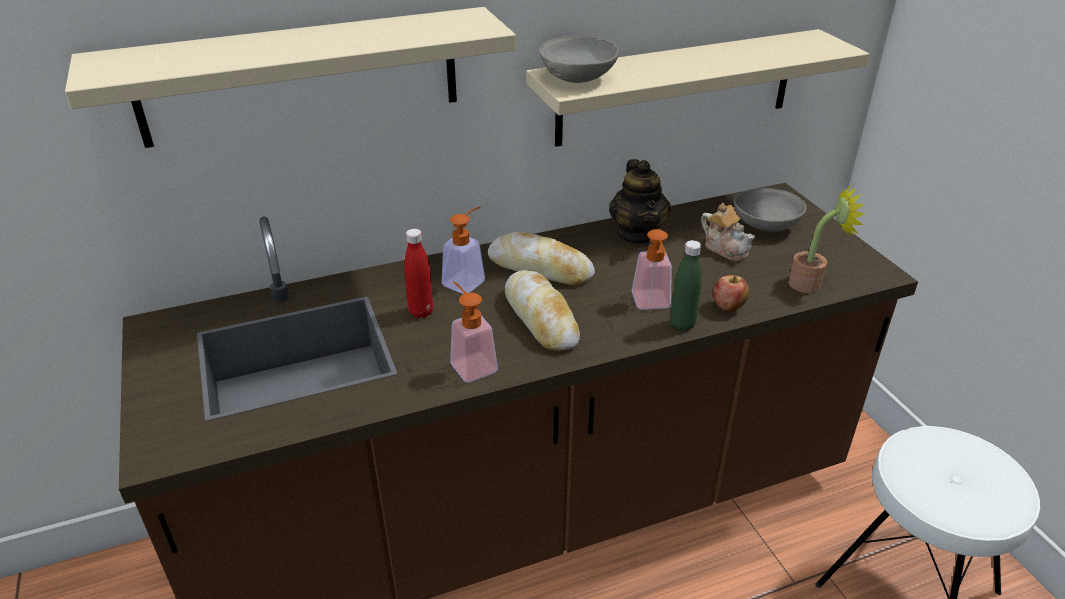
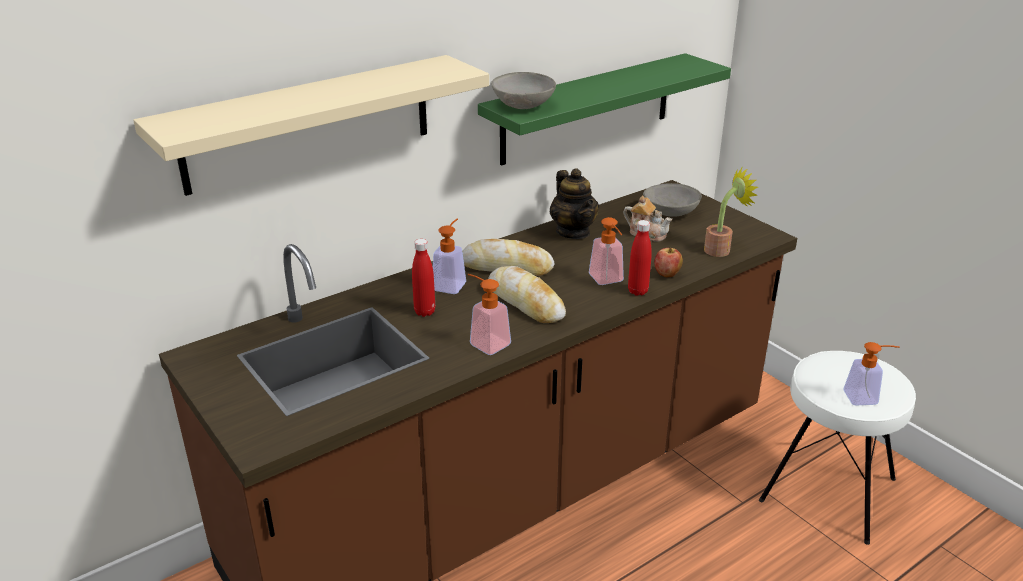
camera: 15 degrees left, 5 degrees down
beige shelf [526,29,869,147] -> green shelf [478,53,731,166]
green bottle [670,240,702,331] -> red bottle [628,220,652,296]
none -> soap dispenser [844,342,900,405]

